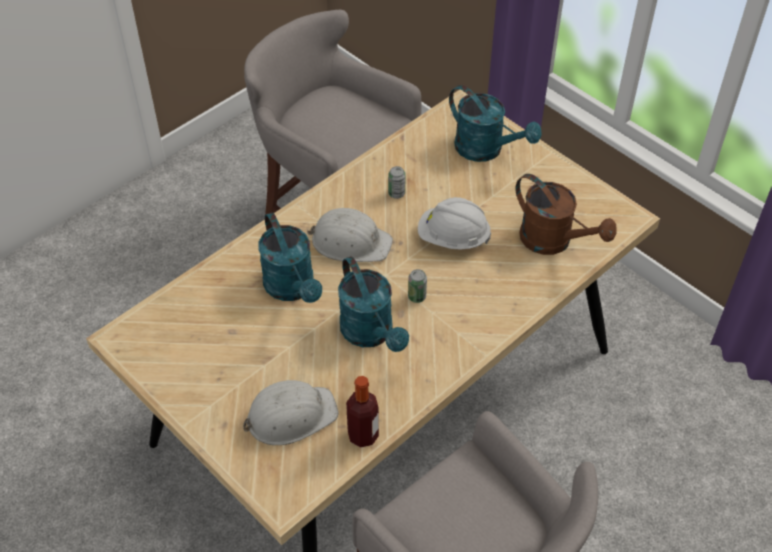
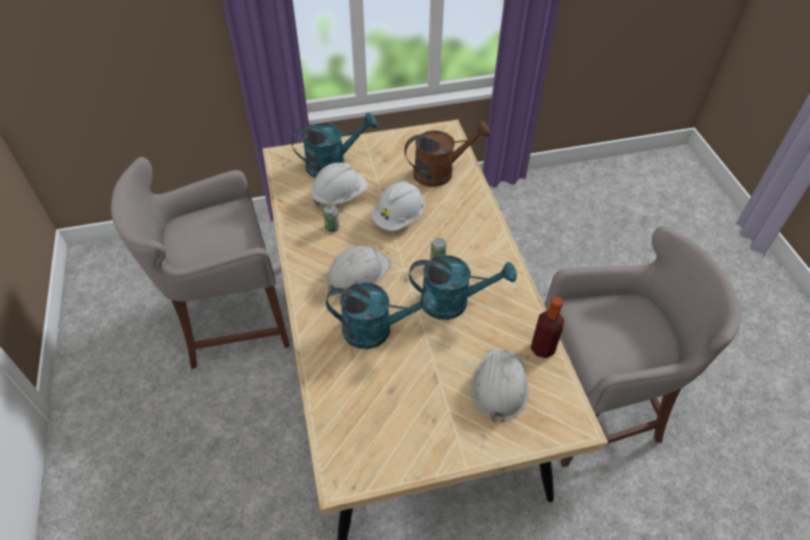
camera: 60 degrees left, 0 degrees up
none -> white hard hat [311,163,367,207]

